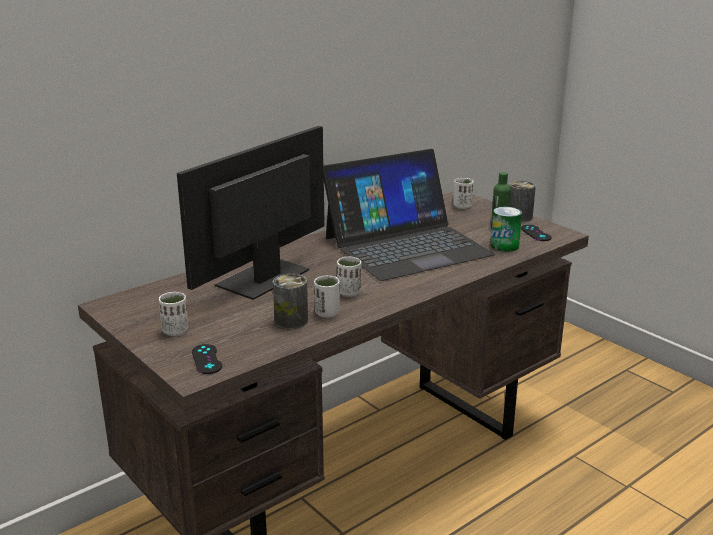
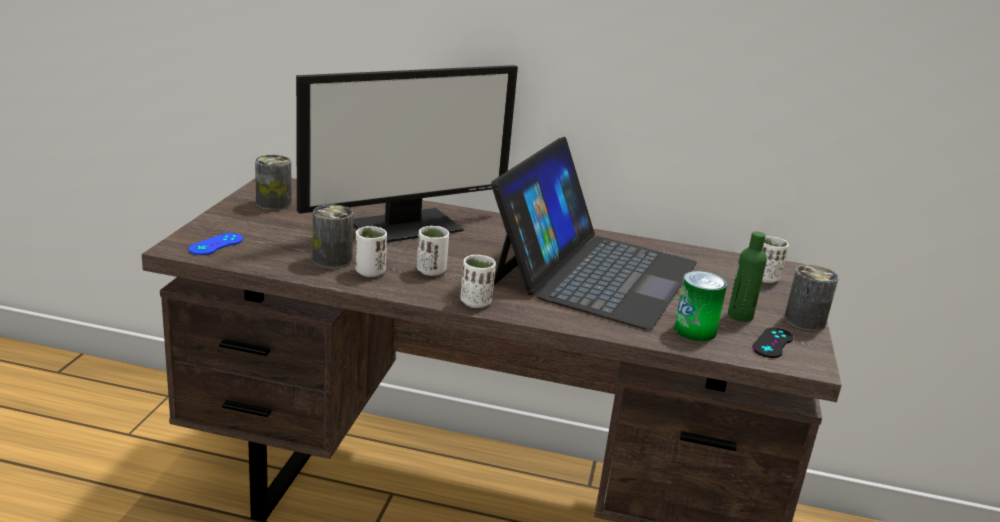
camera: 50 degrees right, 0 degrees up
white cup [159,292,188,336] -> white cup moved to [460,255,496,308]
monitor [177,126,325,300] -> monitor turned 150 degrees clockwise [296,65,518,243]
black game controller [192,344,222,374] -> blue game controller [188,233,243,255]
laptop [324,149,495,281] -> laptop turned 90 degrees counterclockwise [491,137,697,330]
none -> can [255,155,292,211]

